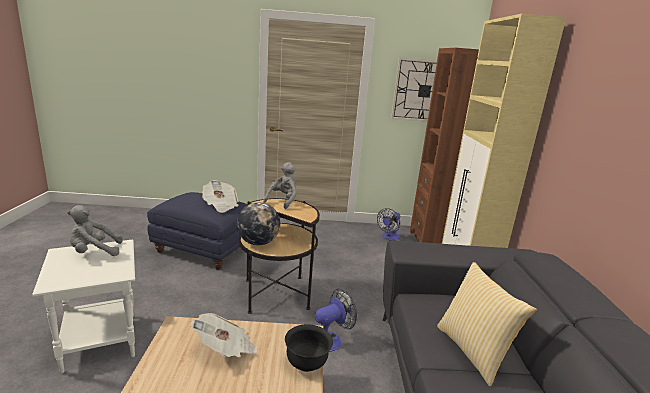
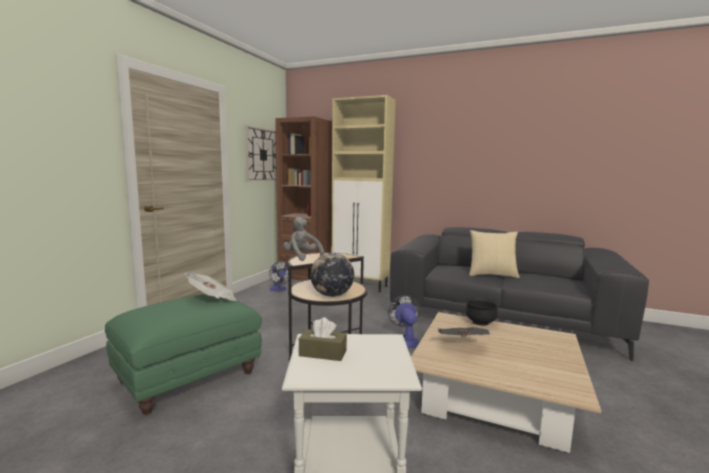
camera: 65 degrees left, 10 degrees down
grey plush toy [67,205,123,256] -> brown tissue box [299,317,347,361]
blue ottoman [147,192,247,270] -> green ottoman [105,294,262,415]

